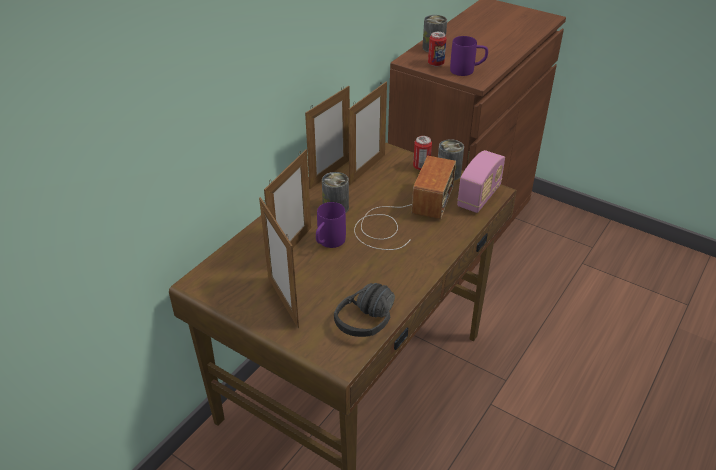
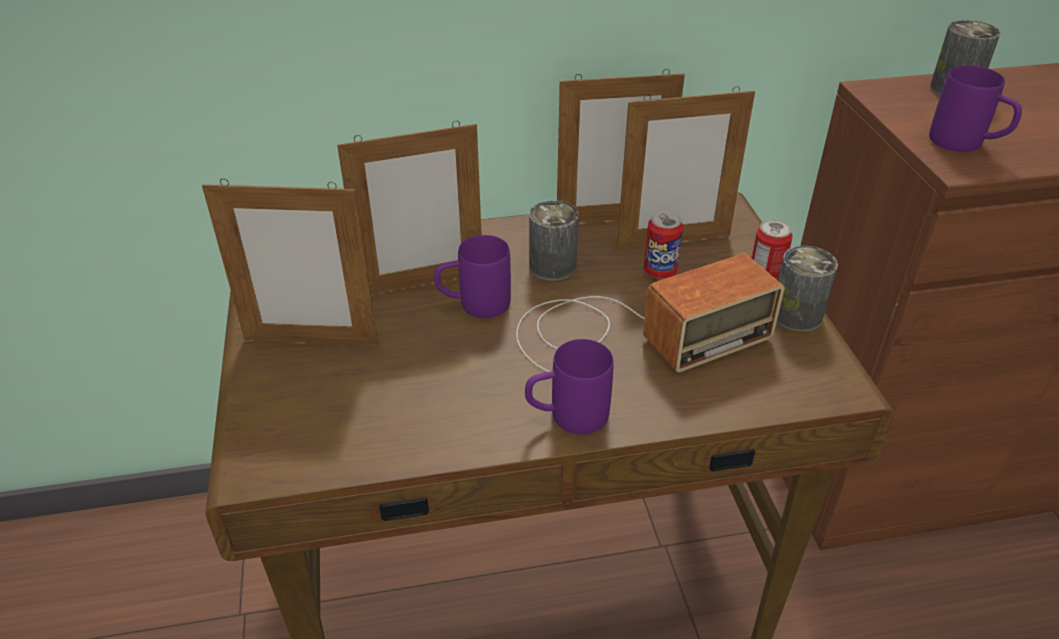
camera: 45 degrees right, 0 degrees up
picture frame [259,197,299,328] -> picture frame turned 105 degrees counterclockwise [202,178,378,345]
black headphones [334,283,395,337] -> none
can [428,32,447,67] -> can moved to [644,211,683,279]
radio [457,150,505,213] -> none
none -> purple mug [525,339,614,435]

